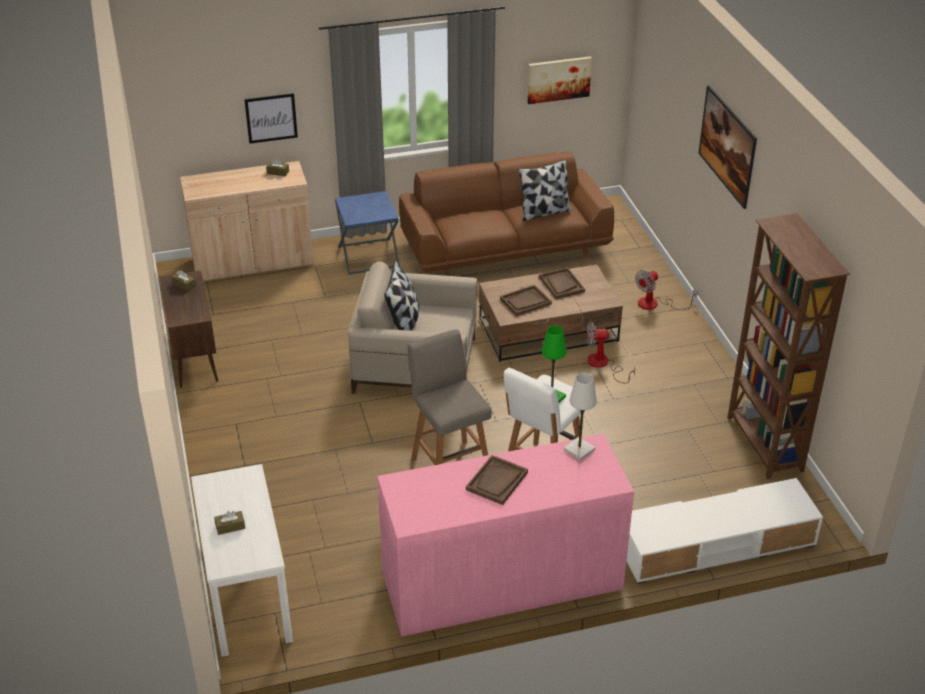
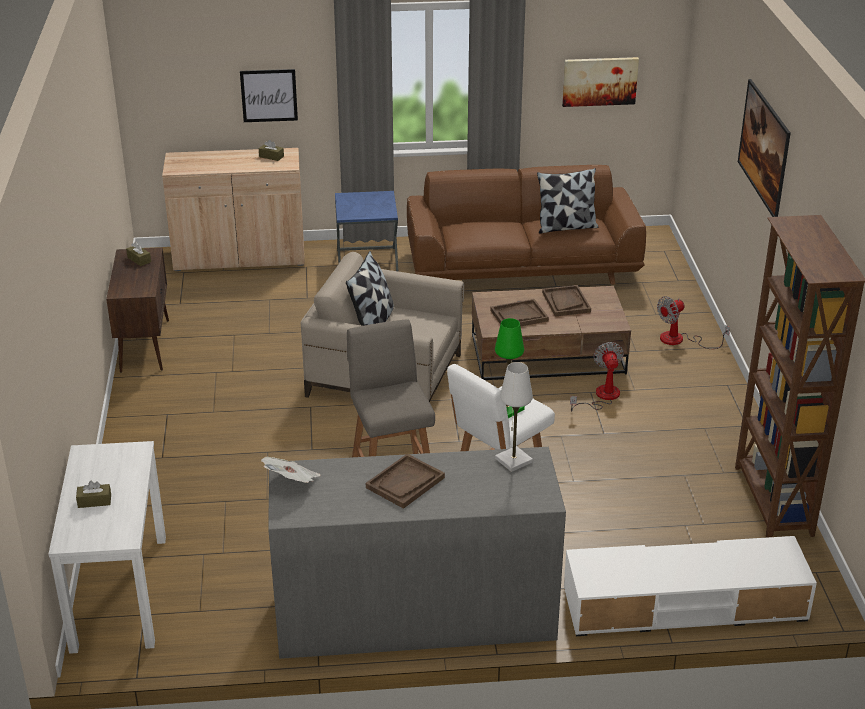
camera: 10 degrees right, 5 degrees down
pink dresser [377,434,634,636] -> grey dresser [268,447,566,659]
fan [586,322,635,383] -> fan turned 75 degrees clockwise [570,342,624,412]
none -> newspaper [261,457,320,483]

